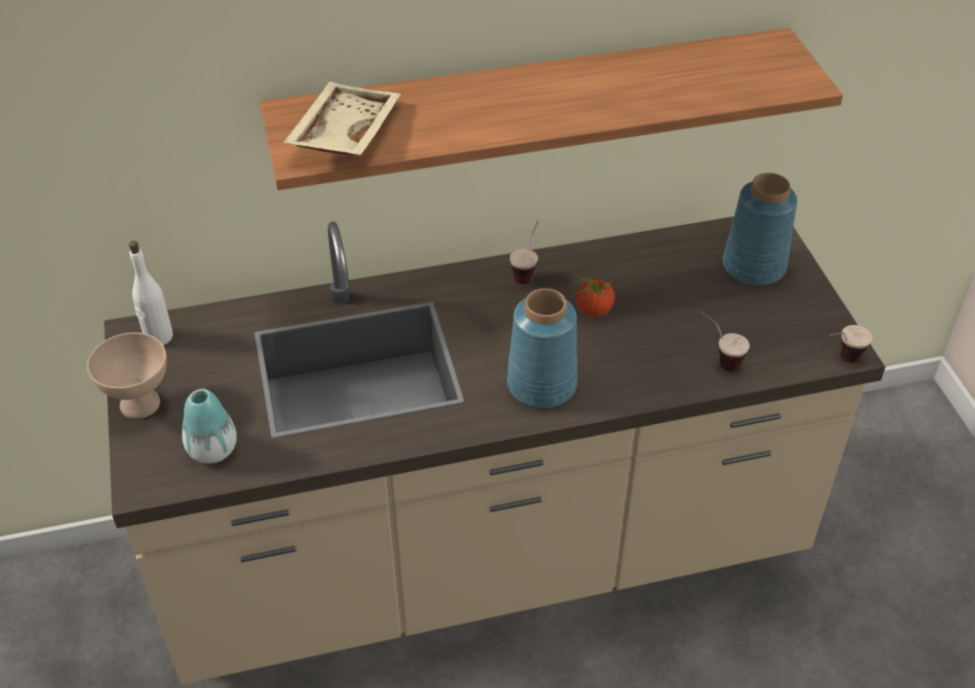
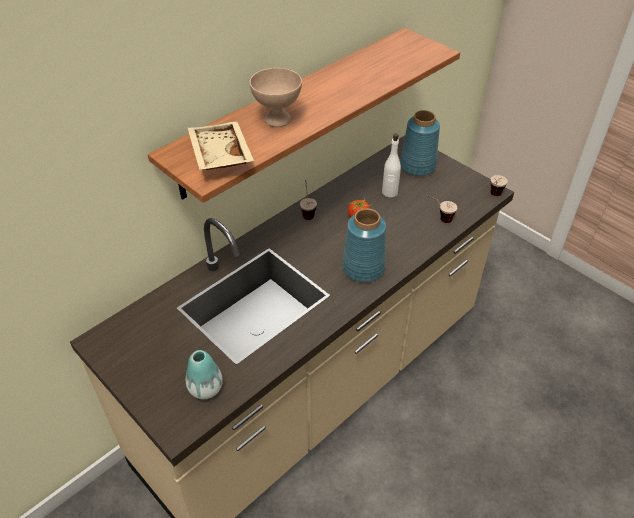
camera: 30 degrees left, 0 degrees up
beige bowl [87,332,167,419] -> beige bowl moved to [250,68,302,127]
white bottle [129,241,173,345] -> white bottle moved to [382,134,401,198]

